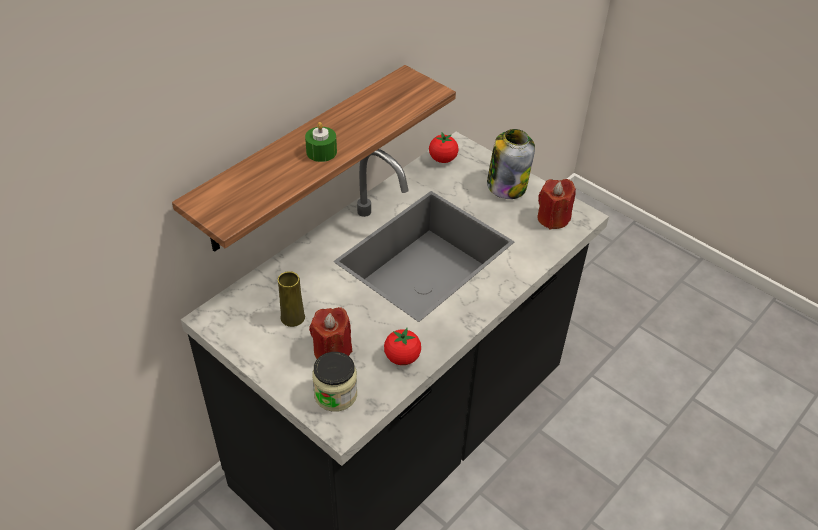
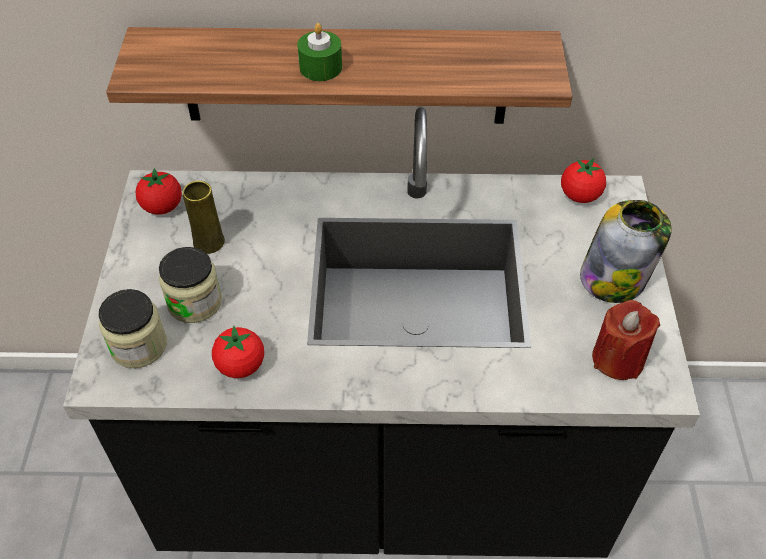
camera: 50 degrees right, 5 degrees up
red candle [309,307,352,359] -> jar [159,247,222,323]
none -> tomato [136,168,182,215]

